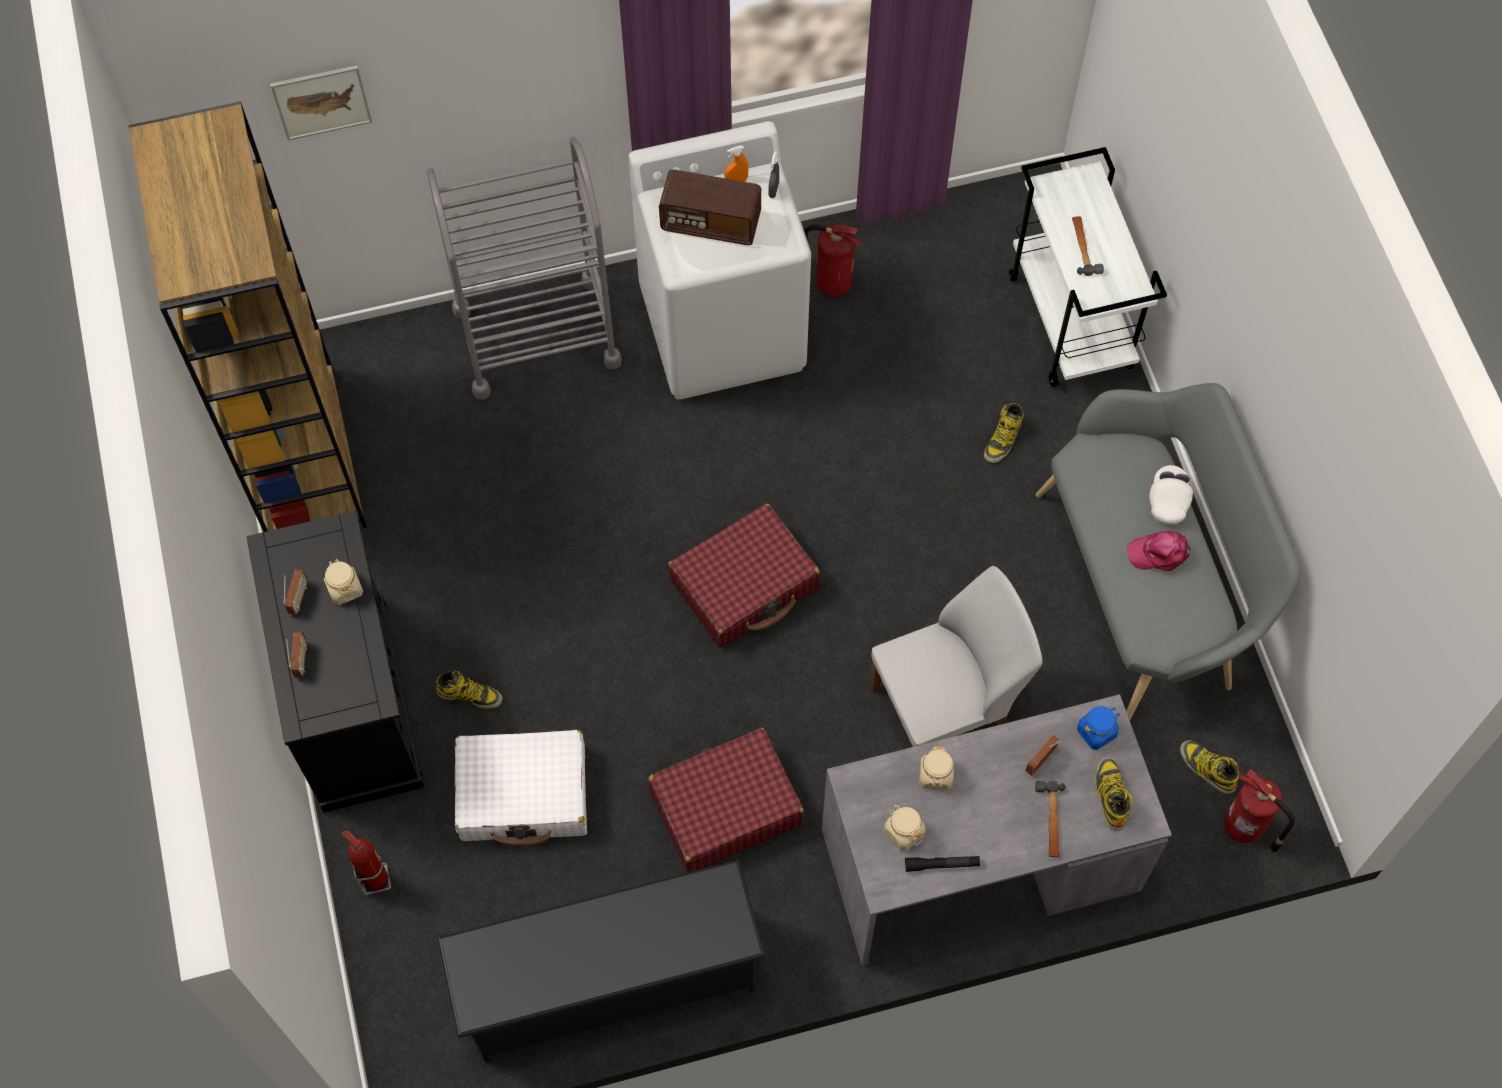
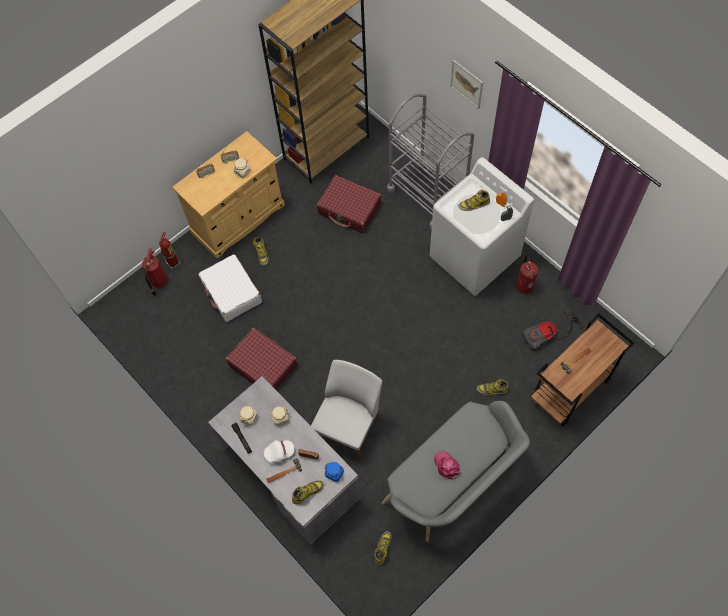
camera: 65 degrees right, 0 degrees up
black cabinet [246,511,424,813] -> beige cabinet [172,131,285,258]
picture [270,65,372,140] -> picture moved to [450,60,483,109]
black shoe rack [437,860,766,1062] -> none
radio [659,169,761,245] -> boot [458,190,490,211]
red suitcase [668,504,820,648] -> red suitcase moved to [317,175,381,233]
white chair [871,566,1043,747] -> white chair turned 105 degrees counterclockwise [311,360,382,460]
white cart [1009,147,1167,387] -> brown cart [530,314,634,427]
white cap [1149,465,1193,524] -> white cap moved to [263,440,294,464]
fire extinguisher [1224,769,1295,853] -> fire extinguisher moved to [142,248,167,296]
none -> vacuum cleaner [522,310,585,350]

